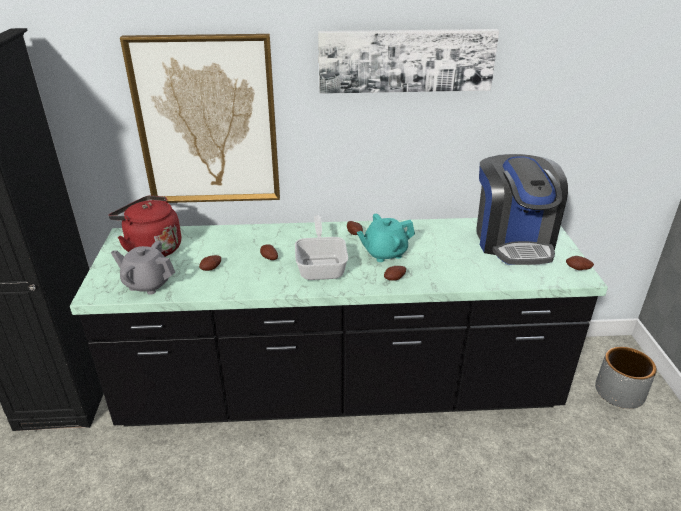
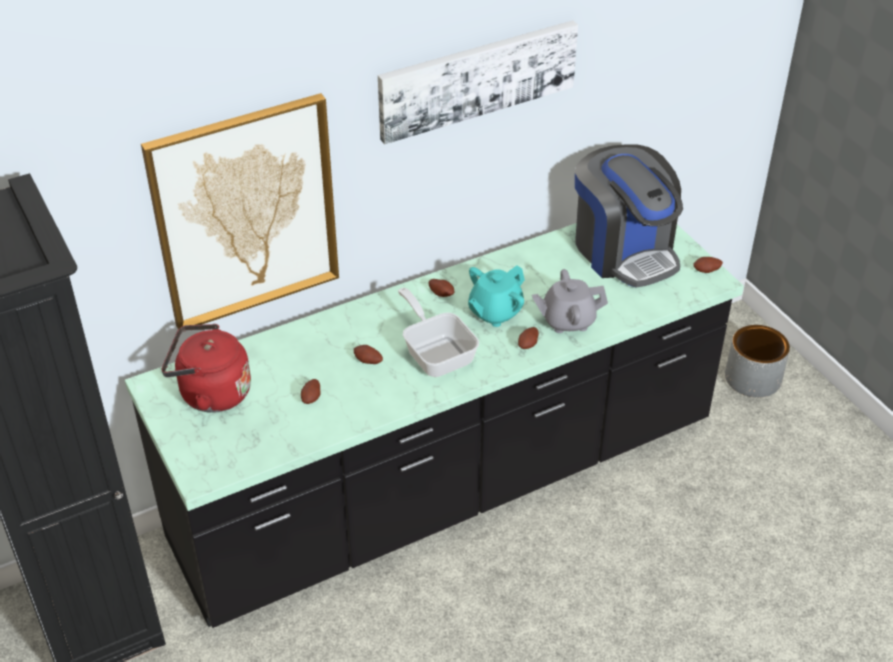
camera: 25 degrees left, 10 degrees up
grey teapot [111,241,175,295] -> grey teapot moved to [532,269,608,333]

